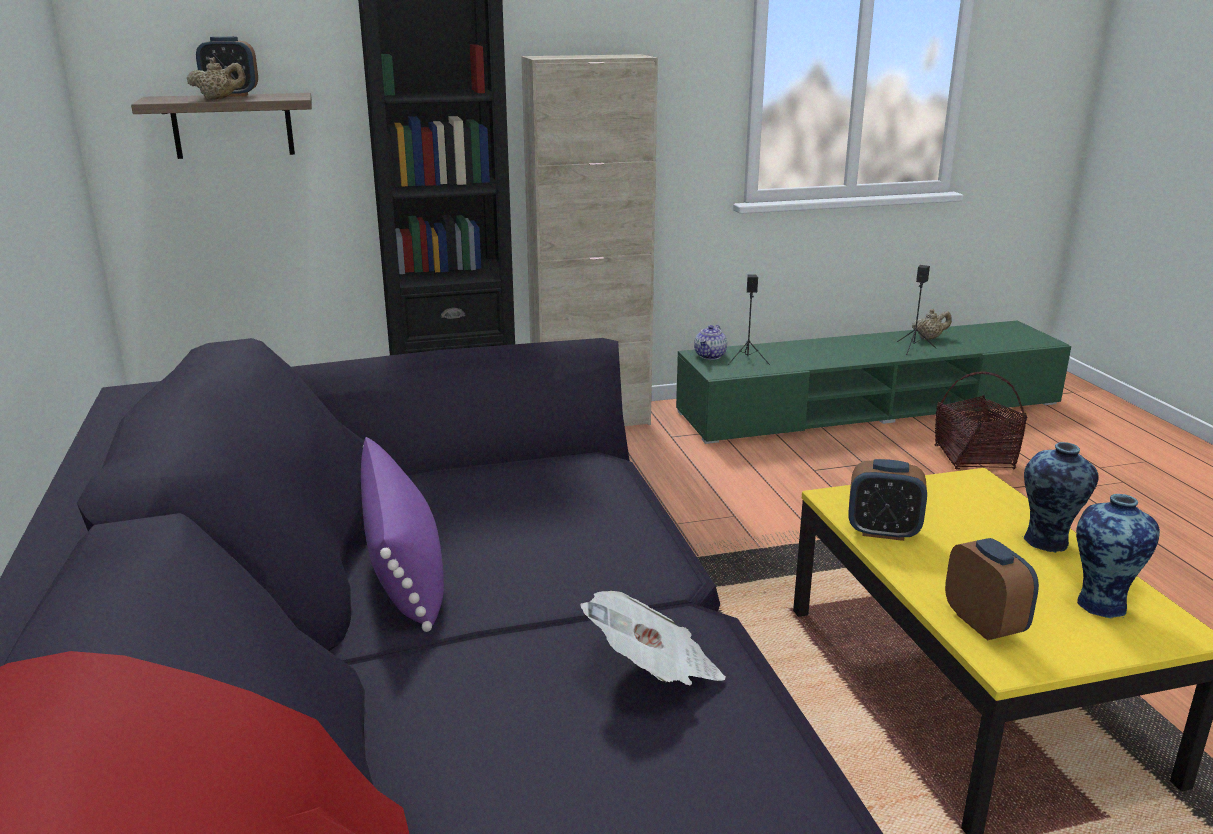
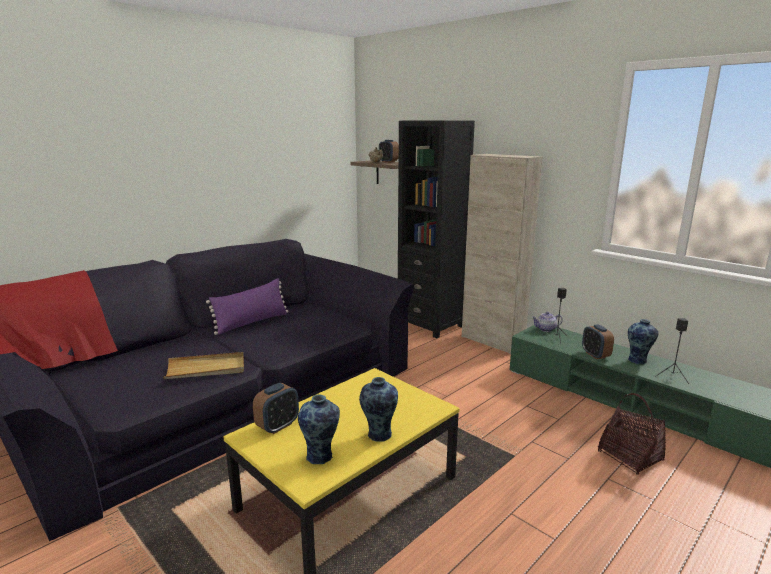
camera: 60 degrees right, 5 degrees down
newspaper [580,591,726,685] -> beige tray [163,352,244,379]
alarm clock [849,459,927,541] -> alarm clock moved to [582,324,614,359]
beige teapot [912,309,952,340] -> none
none -> vase [628,319,658,364]

